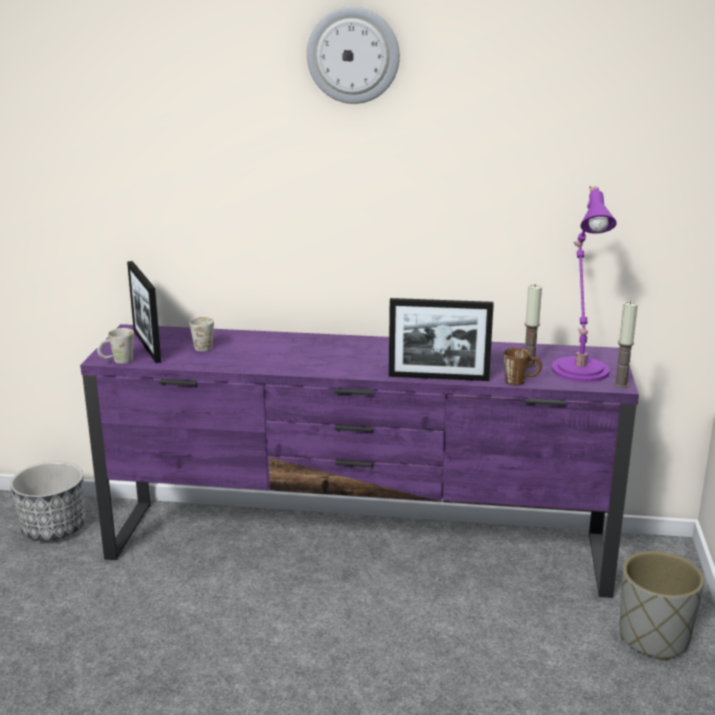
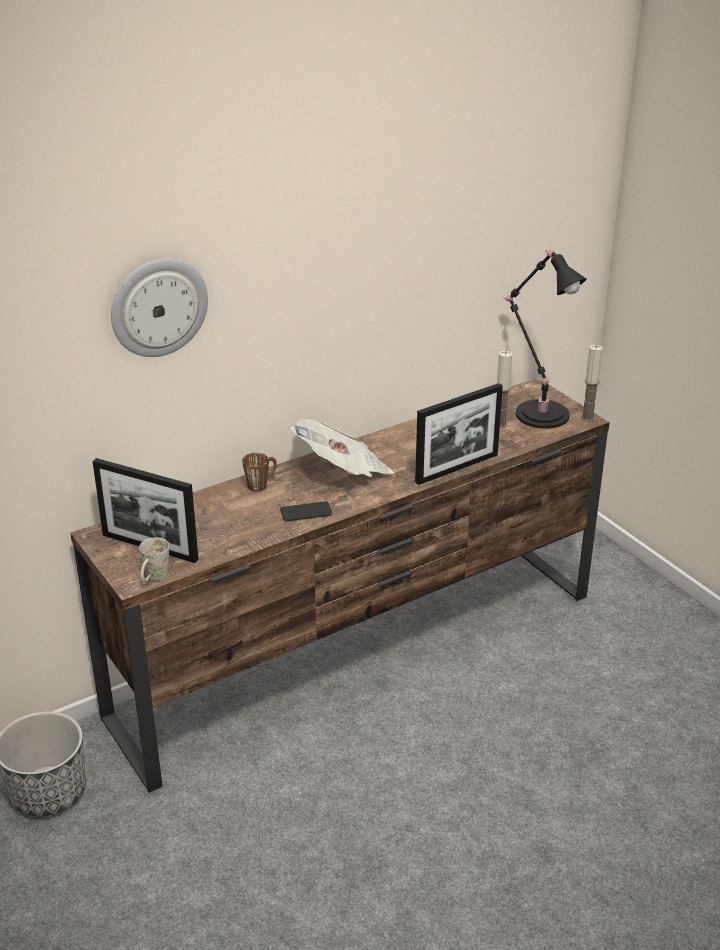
camera: 40 degrees left, 10 degrees up
purple tv stand [80,324,639,598] -> brown tv stand [70,378,610,793]
white mug [189,317,214,351] -> none
wall clock [307,6,400,104] -> wall clock moved to [111,259,208,357]
brown mug [504,348,542,385] -> brown mug moved to [242,453,277,491]
purple table lamp [552,186,617,382] -> black table lamp [503,250,587,429]
grey planter [620,551,704,660] -> none
none -> phone [280,501,332,521]
none -> newspaper [290,418,394,477]

